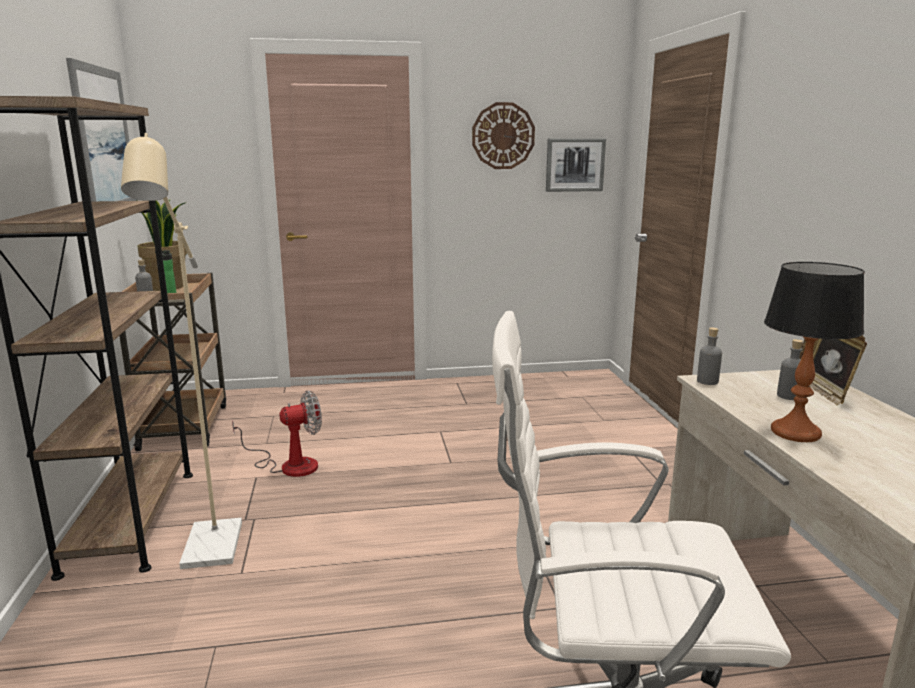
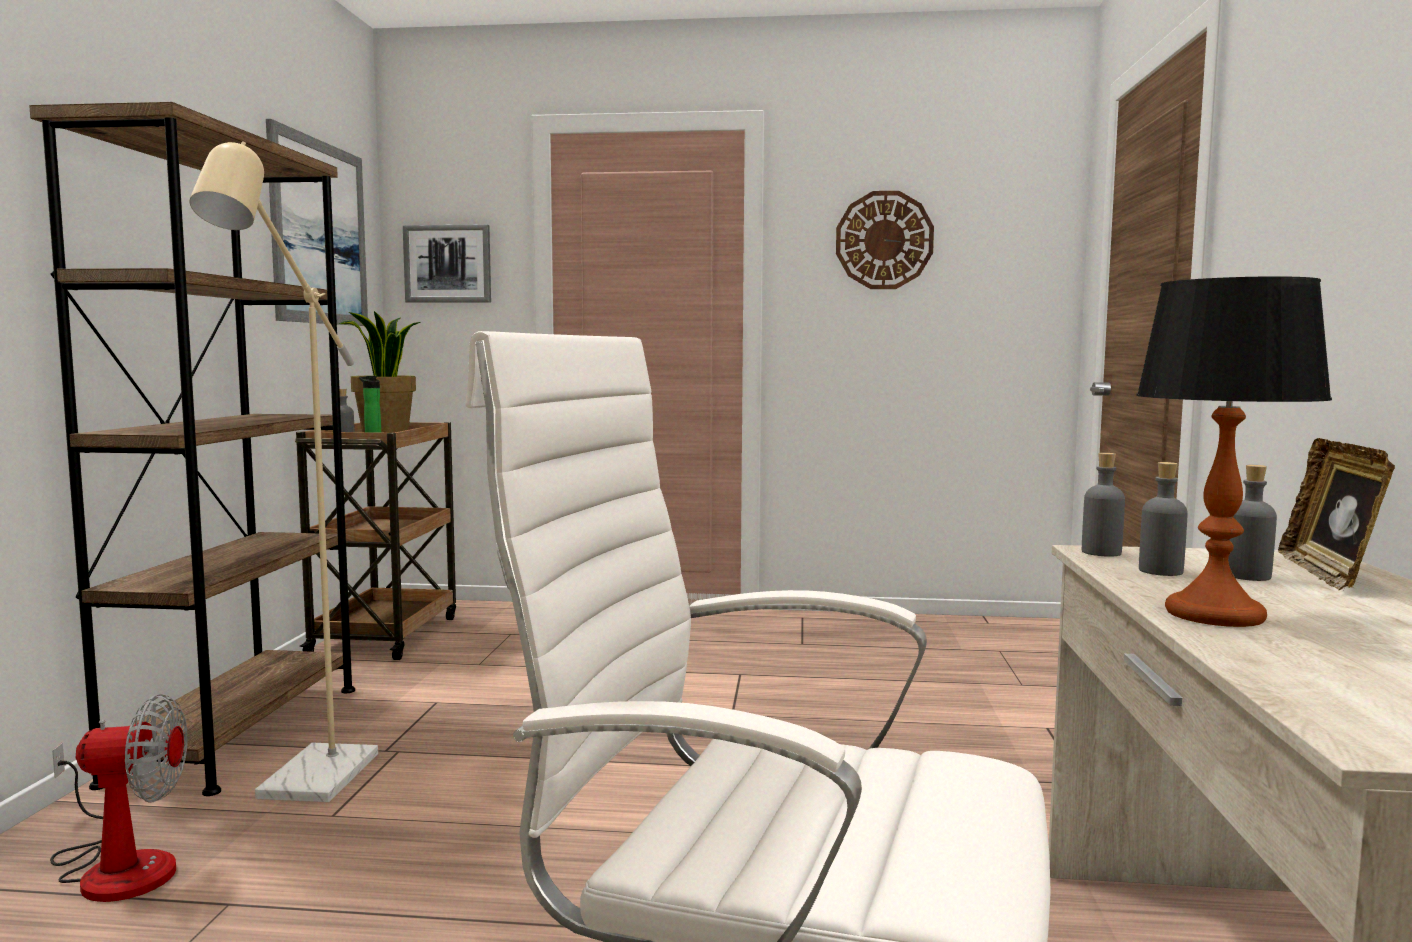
camera: 15 degrees right, 10 degrees down
fan [232,390,322,477] -> fan moved to [50,694,188,902]
picture [546,138,606,192] -> picture moved to [403,225,491,303]
none -> grey bottle [1139,462,1188,576]

